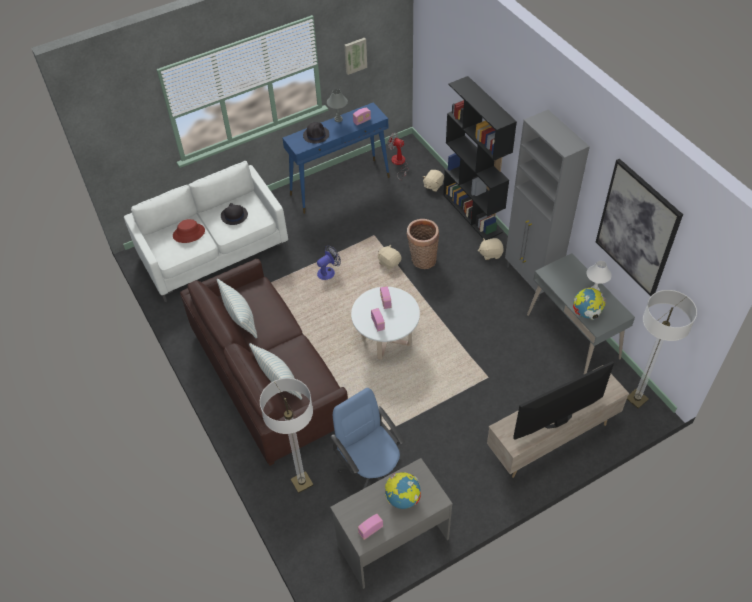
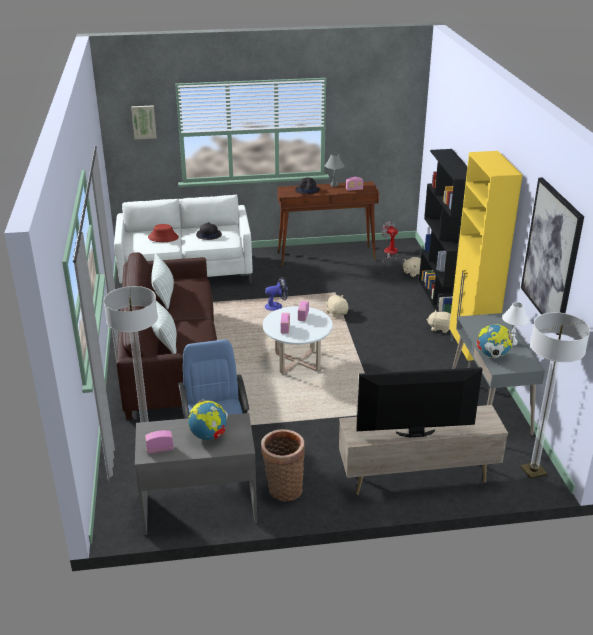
camera: 20 degrees right, 20 degrees down
blue console table [283,102,390,214] -> brown console table [277,181,379,266]
picture [344,38,367,75] -> picture moved to [131,105,157,139]
basket [406,219,439,269] -> basket moved to [261,429,305,502]
grey cabinet [505,110,590,301] -> yellow cabinet [449,151,522,368]

